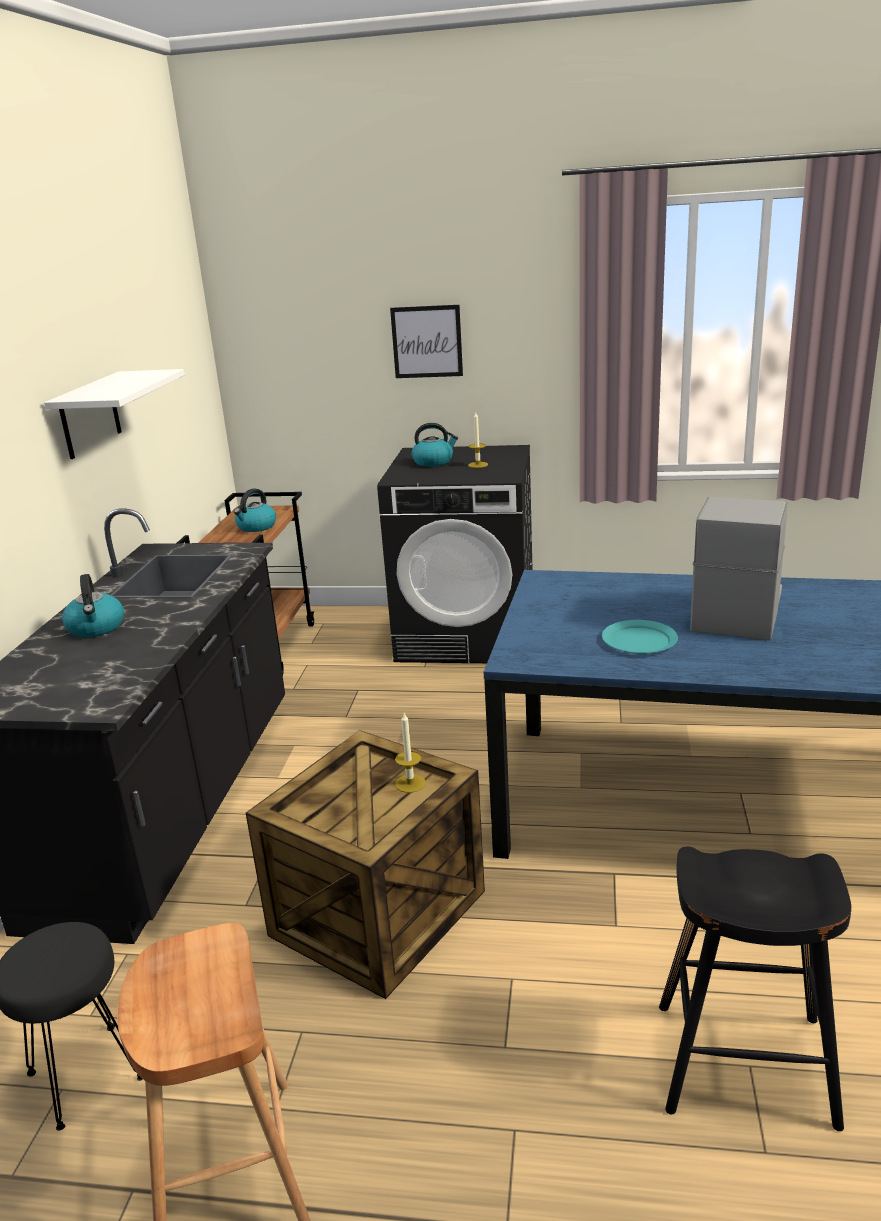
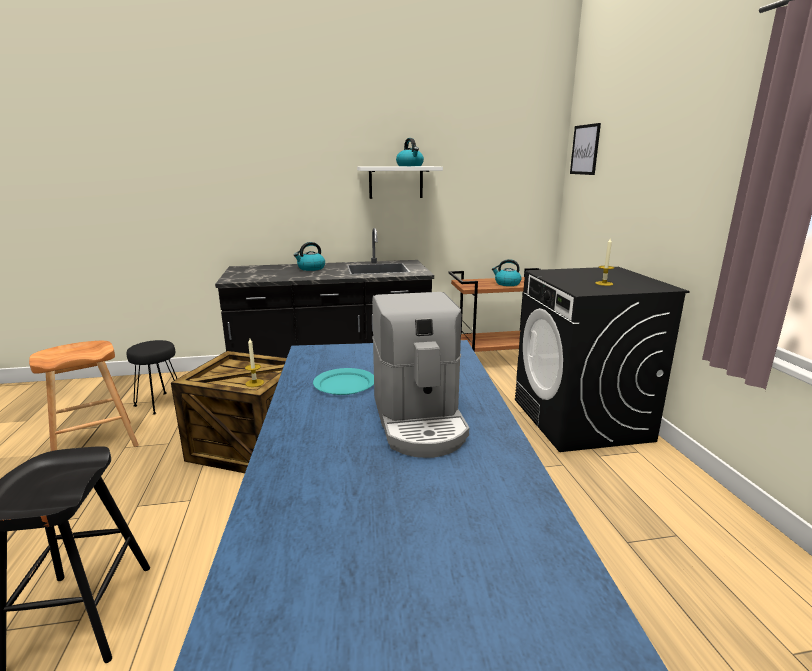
camera: 70 degrees right, 5 degrees down
picture [390,305,463,378] -> picture moved to [570,123,601,175]
kettle [412,423,458,467] -> kettle moved to [396,138,424,166]
coffee machine [690,497,788,640] -> coffee machine turned 75 degrees clockwise [372,292,469,458]

